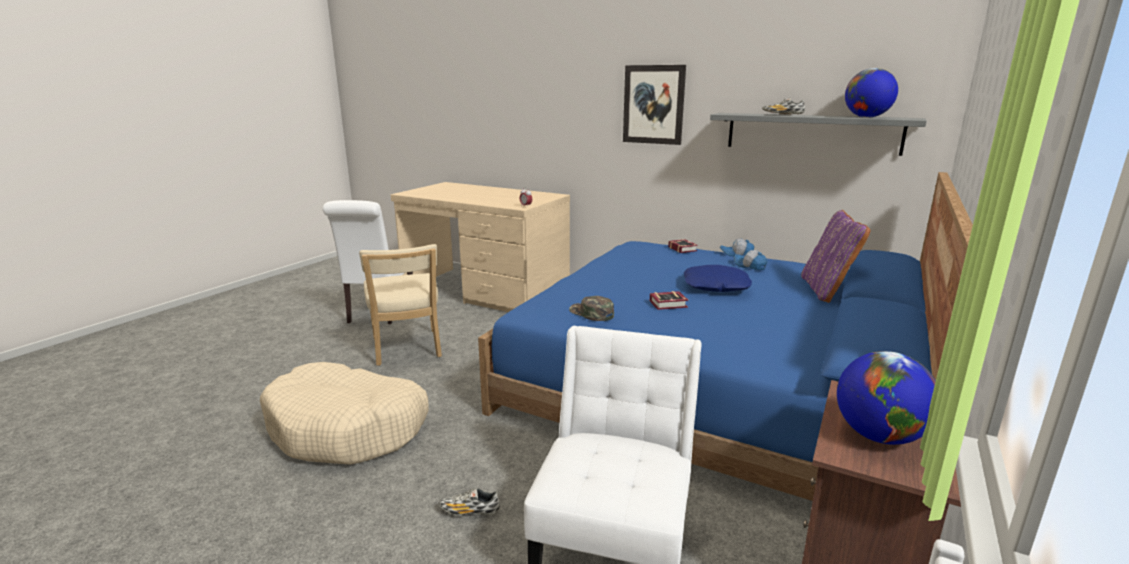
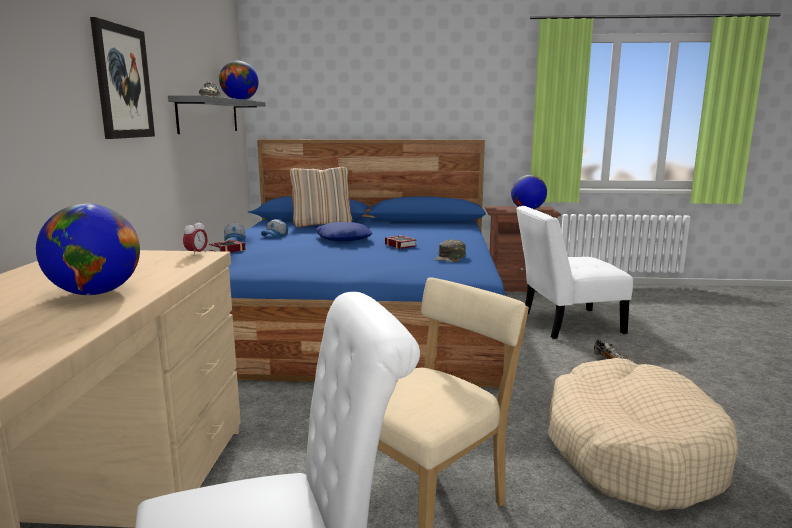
camera: 115 degrees left, 5 degrees down
purple pillow [801,210,870,303] -> beige pillow [289,167,352,227]
none -> globe [36,204,140,295]

